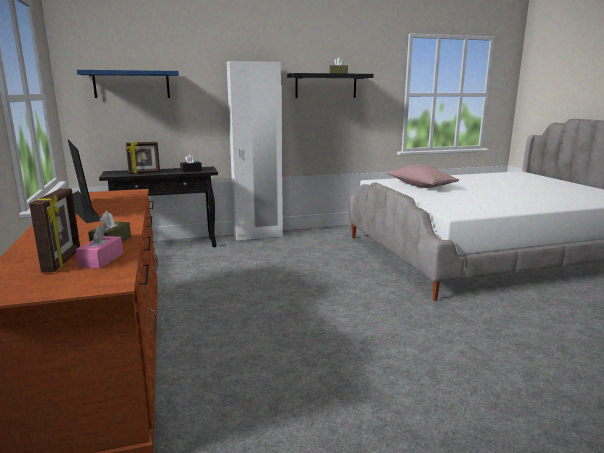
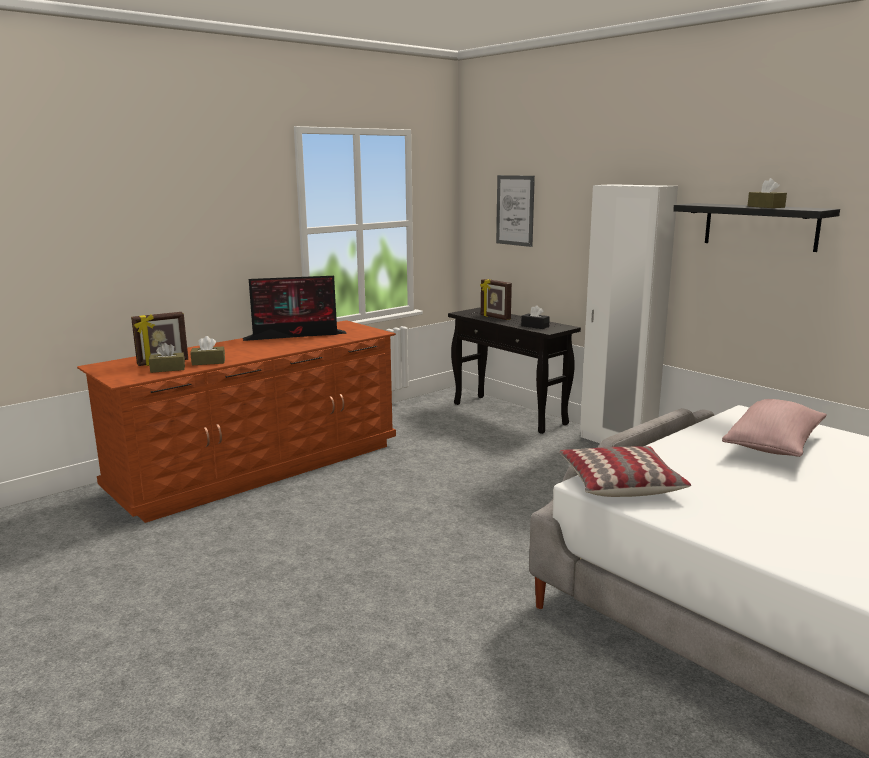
camera: 65 degrees right, 0 degrees up
monitor [68,140,100,223] -> monitor turned 45 degrees clockwise [243,276,347,341]
pink tissue box [76,225,123,269] -> brown tissue box [149,343,185,373]
blue shelf [77,70,179,98] -> picture [496,175,535,247]
none -> pillow [559,446,691,497]

